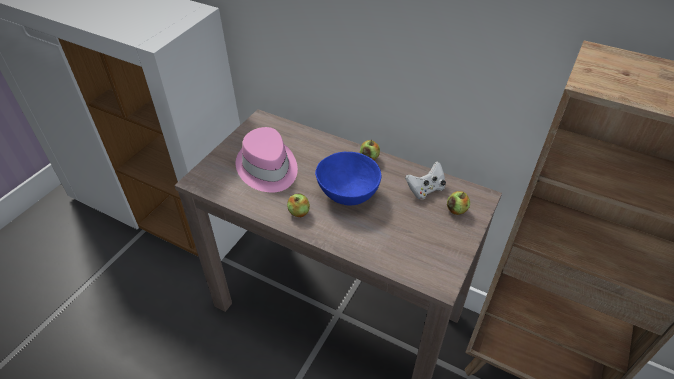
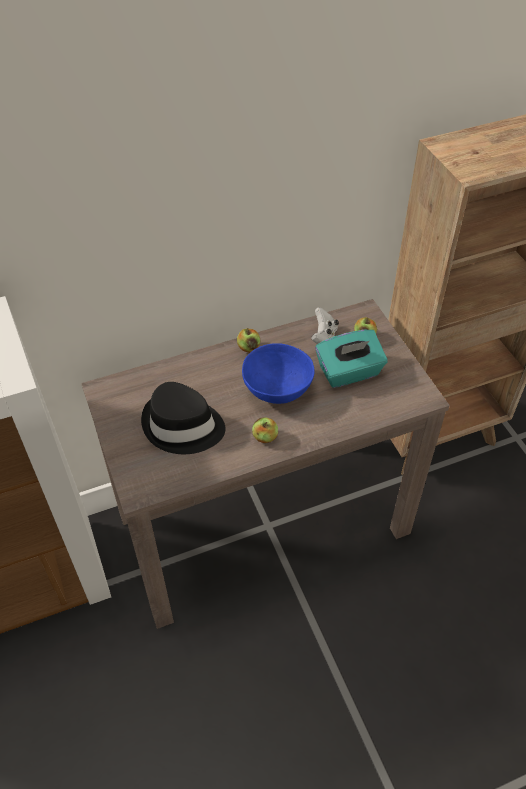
camera: 50 degrees left, 5 degrees up
pink hat [236,127,298,193] -> black hat [141,382,225,454]
none -> turquoise tissue box [315,330,388,388]

